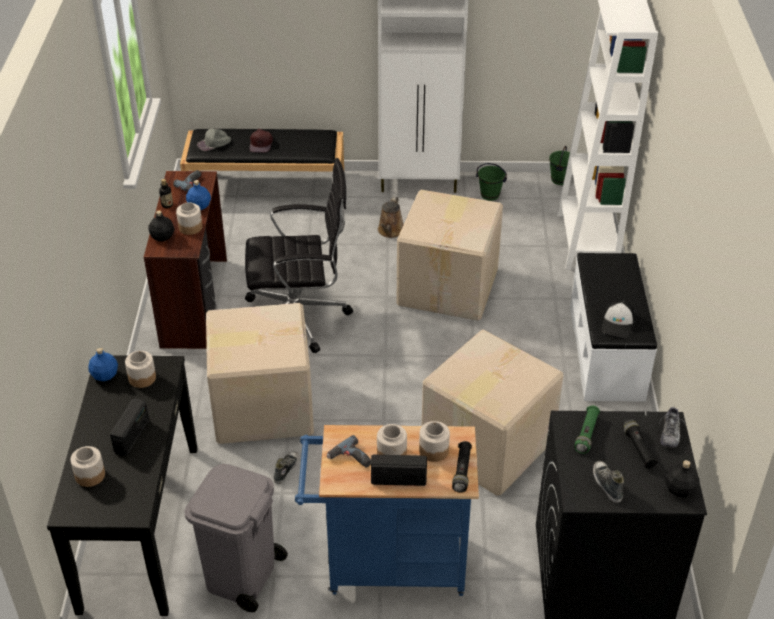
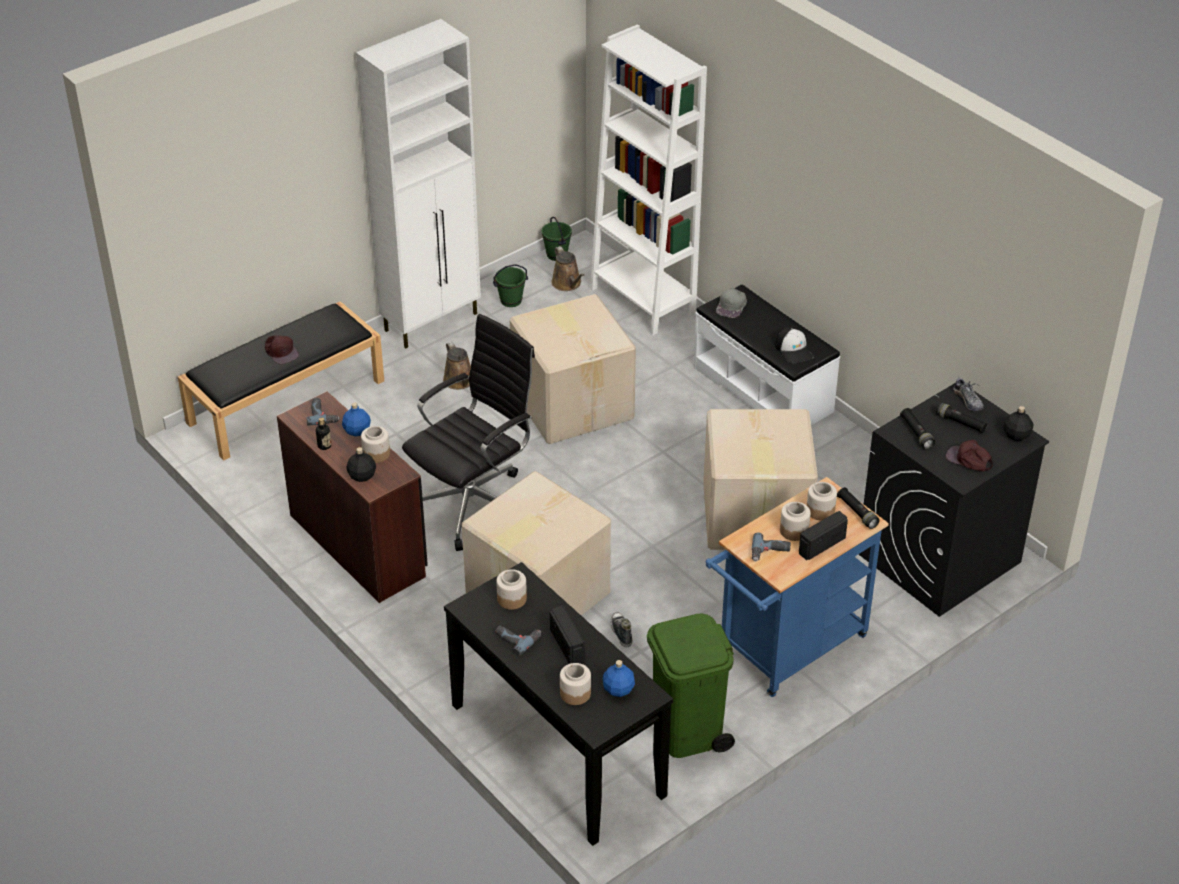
camera: 40 degrees left, 0 degrees up
blue bottle [88,348,118,381] -> blue bottle moved to [603,660,635,697]
grey trash can [184,464,288,612] -> green trash can [647,613,735,758]
grey cap [197,129,231,151] -> grey cap moved to [716,288,747,318]
green flashlight [574,406,600,454] -> black flashlight [900,408,935,449]
shoe [593,461,624,503] -> brown cap [946,440,993,471]
none -> power drill [495,626,541,656]
none -> brown watering can [551,246,584,291]

